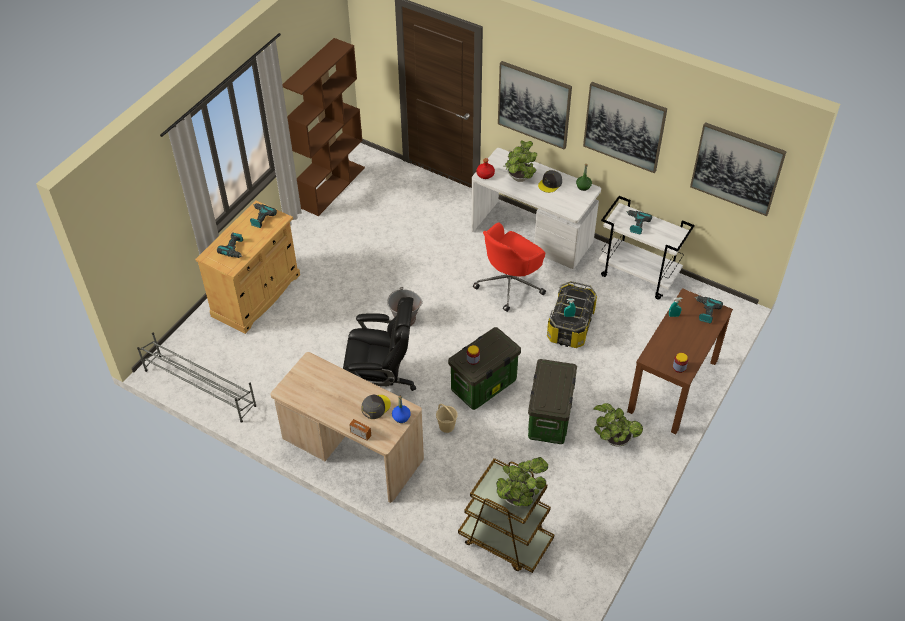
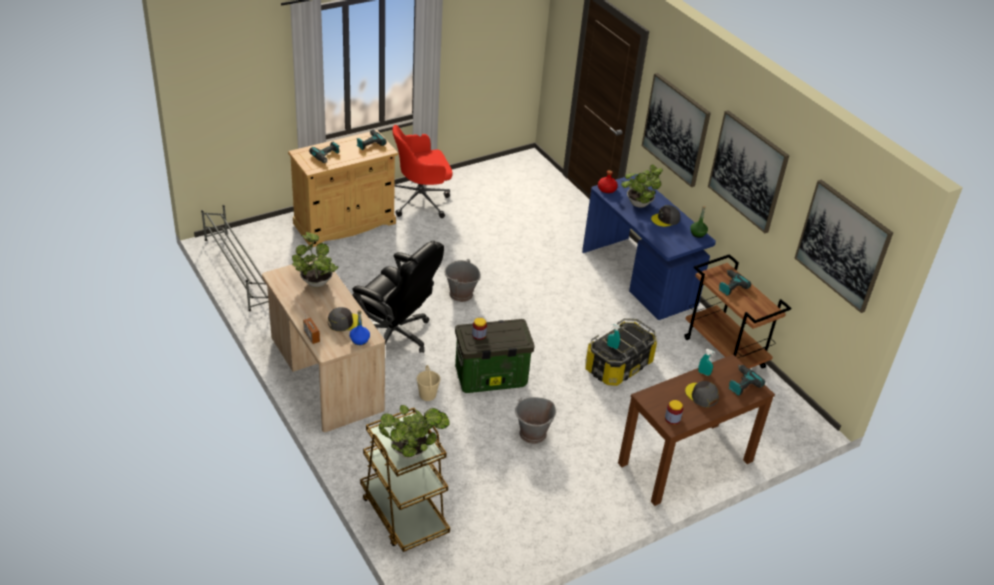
camera: 25 degrees right, 10 degrees down
brown bookcase [282,38,365,216] -> none
white desk [471,148,601,269] -> blue desk [582,174,716,320]
red office chair [473,222,546,312] -> red office chair moved to [392,125,453,218]
storage box [528,359,577,444] -> grey bucket [515,397,556,444]
potted plant [593,403,643,446] -> potted plant moved to [292,232,338,288]
white cart [599,196,695,300] -> brown cart [684,254,791,369]
none -> grey cap [685,381,719,408]

